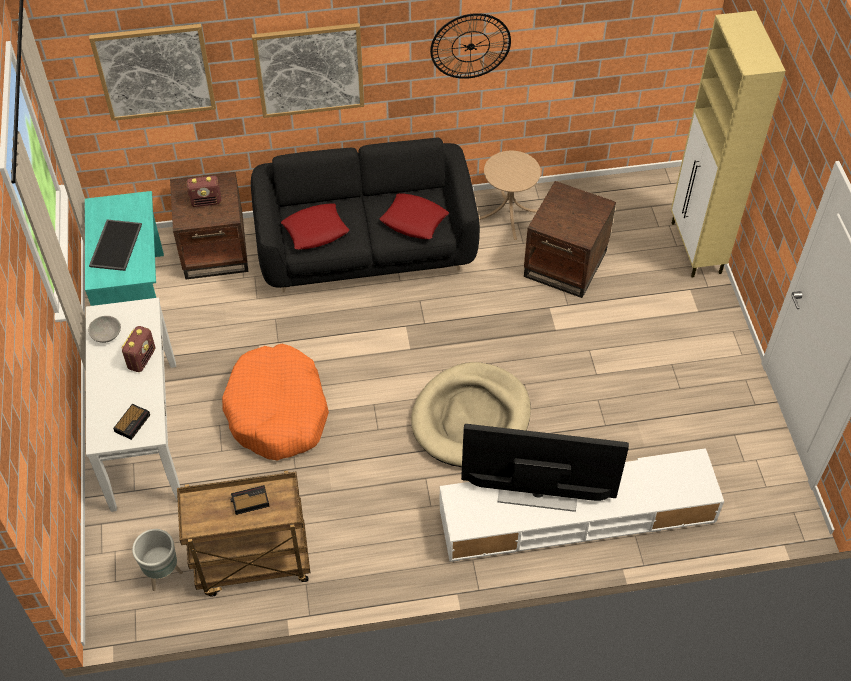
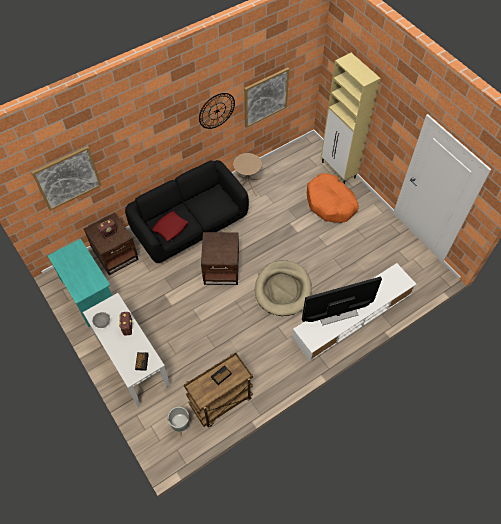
camera: 25 degrees left, 5 degrees up
tray [89,220,142,271] -> none
orange dog bed [222,344,329,460] -> orange dog bed moved to [307,173,359,223]
picture [252,23,364,118] -> picture moved to [244,67,289,128]
red pillow [380,193,449,239] -> none
brown side table [524,181,616,298] -> brown side table moved to [201,232,239,285]

